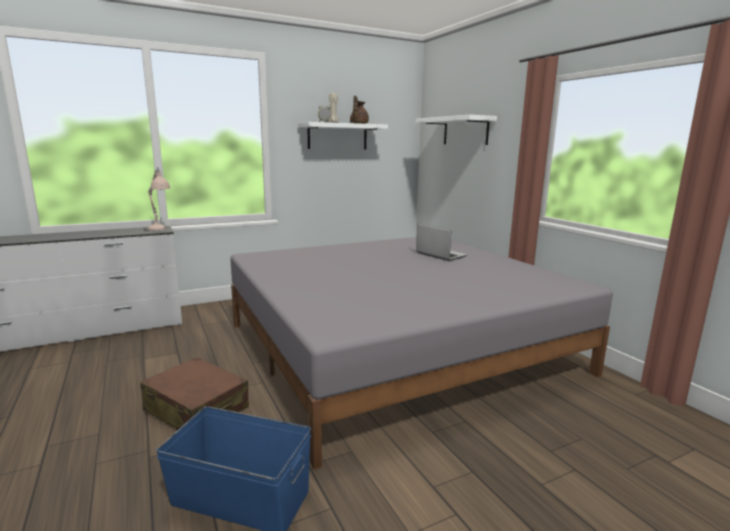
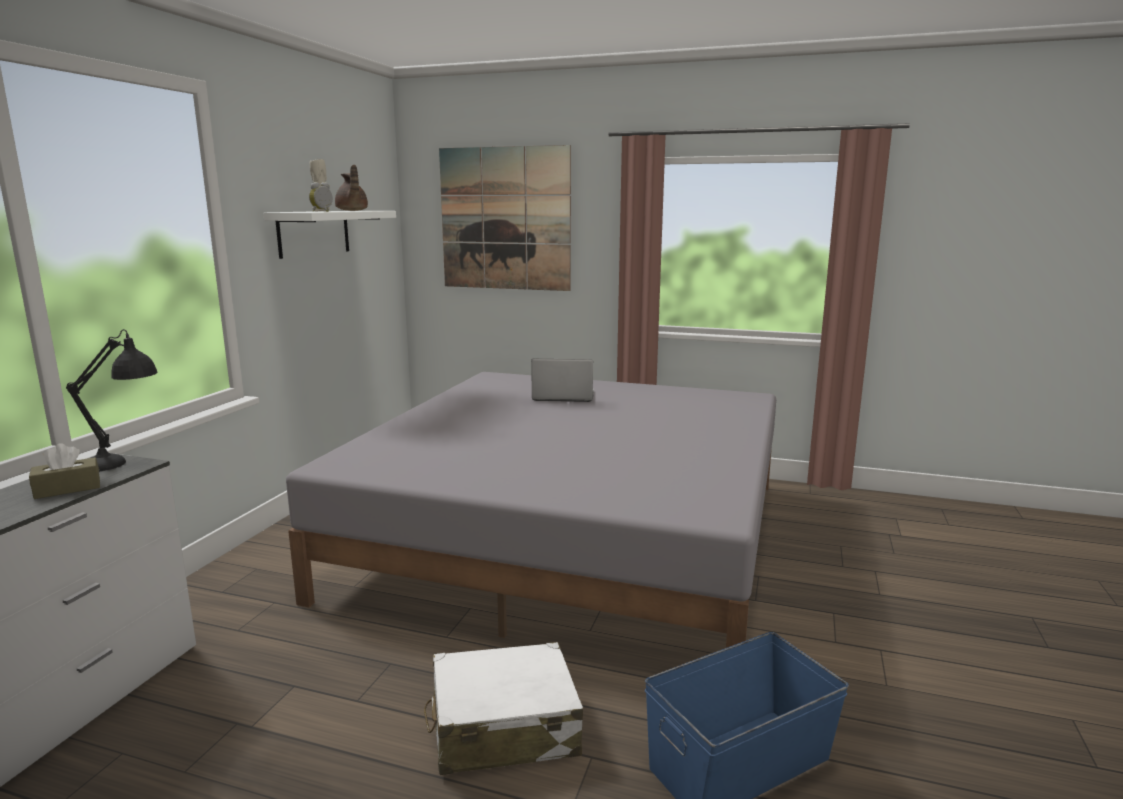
camera: 45 degrees left, 0 degrees up
brown suitcase [140,357,249,430] -> white suitcase [424,642,583,775]
beige table lamp [144,167,170,231] -> black table lamp [66,329,157,472]
white shelf [416,115,497,145] -> picture [439,145,571,291]
none -> brown tissue box [29,443,100,499]

